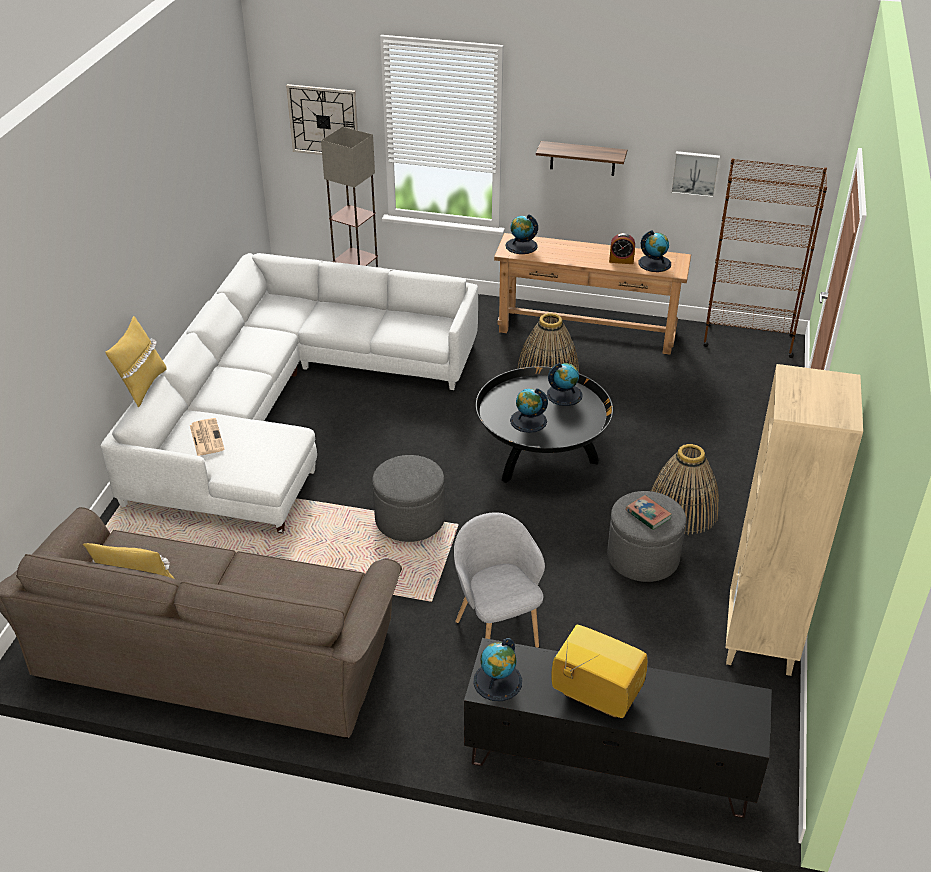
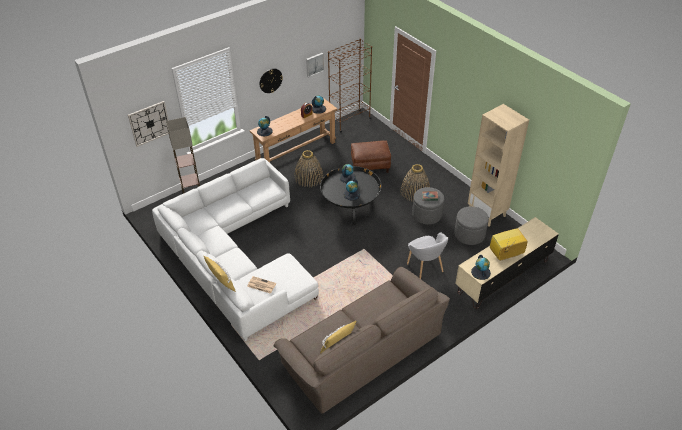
camera: 50 degrees left, 5 degrees up
grey ottoman [373,455,445,542] -> grey ottoman moved to [454,206,489,245]
grey armchair [454,512,545,648] -> grey armchair turned 135 degrees counterclockwise [407,232,448,279]
black tv stand [464,638,772,818] -> beige tv stand [455,217,559,309]
shelf [536,141,627,176] -> wall clock [260,68,283,93]
none -> brown ottoman [351,140,391,173]

